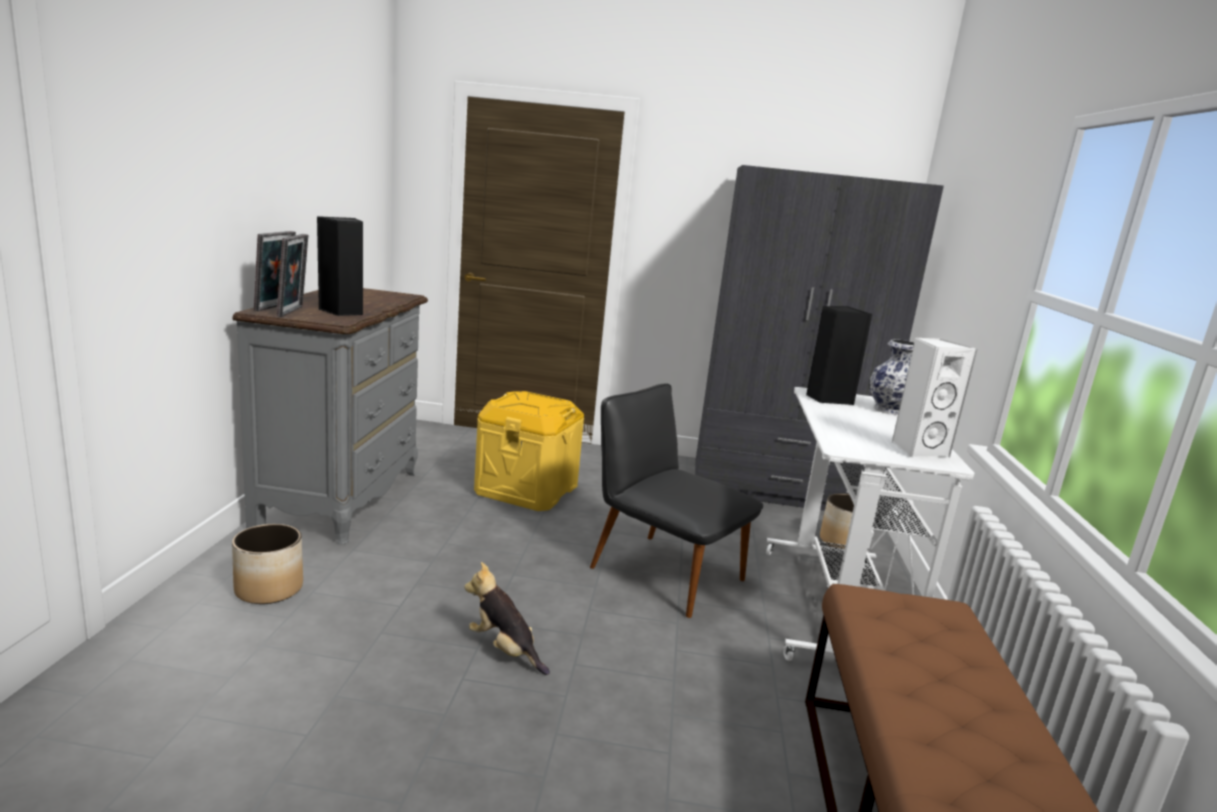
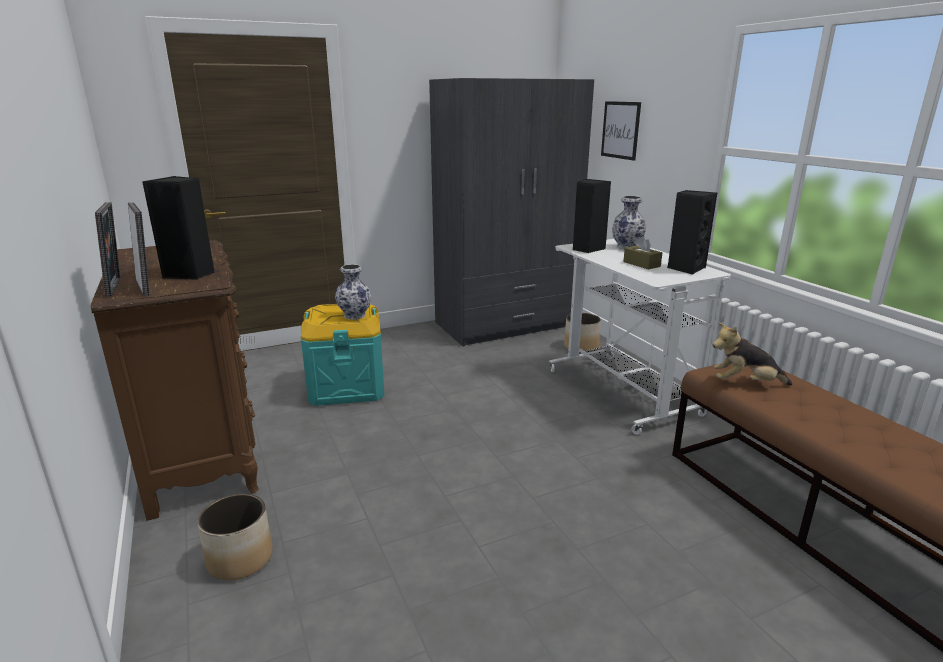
camera: 30 degrees left, 5 degrees up
grey dresser [232,288,428,544] -> brown dresser [91,241,259,521]
plush toy [464,562,550,675] -> plush toy moved to [713,322,793,386]
yellow storage box [474,391,584,511] -> turquoise storage box [301,304,385,406]
black chair [590,384,763,618] -> none
white speaker [892,337,978,458] -> black speaker [668,190,717,275]
none -> vase [335,264,372,320]
none -> picture [601,101,641,161]
none -> brown tissue box [623,236,662,270]

